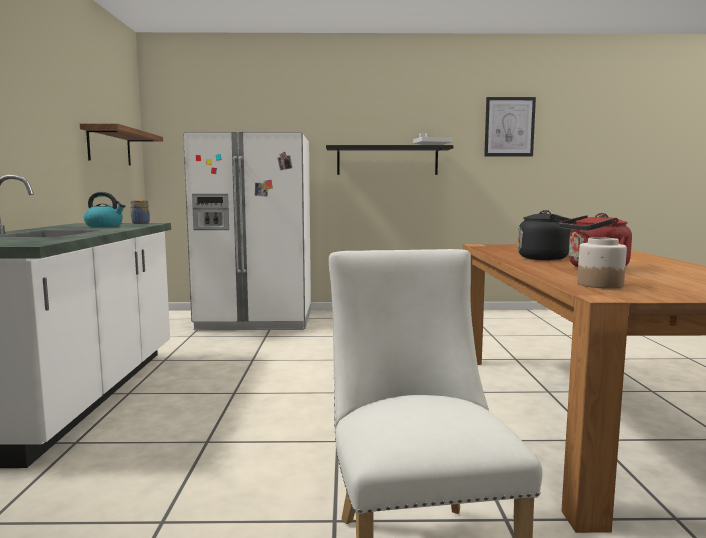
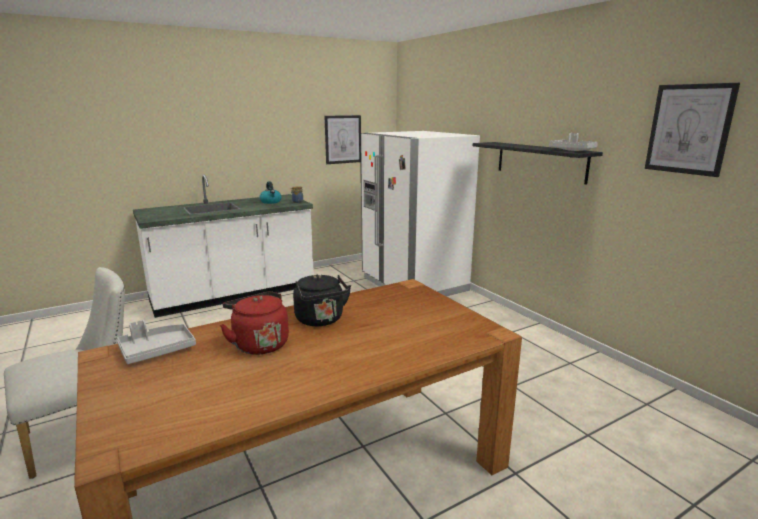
camera: 60 degrees right, 10 degrees up
shelf [80,123,163,165] -> picture [324,115,361,164]
jar [577,237,627,289] -> grey tray [117,320,196,364]

